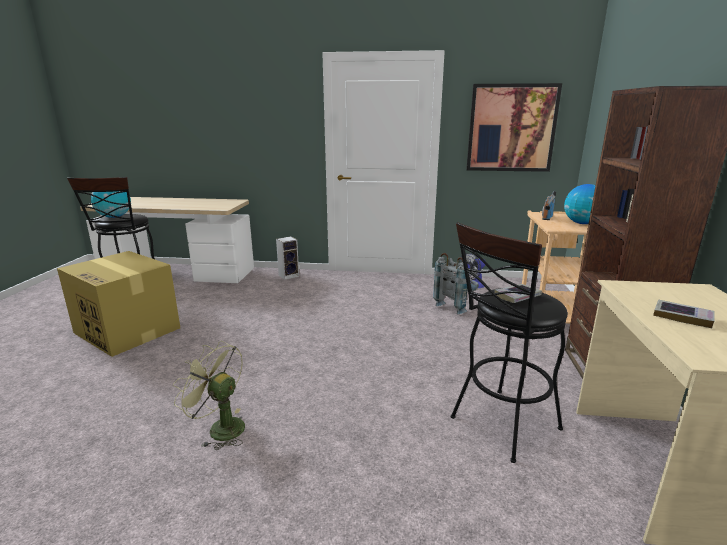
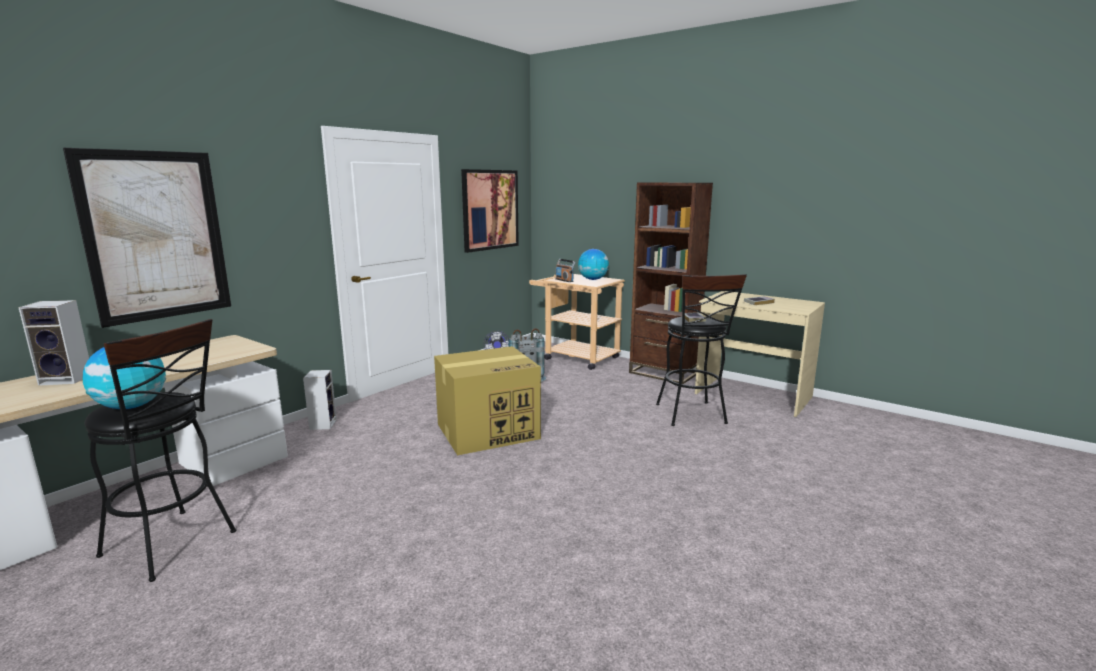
camera: 60 degrees left, 5 degrees down
cardboard box [57,251,180,357] -> cardboard box moved to [434,346,541,455]
green fan [173,341,245,450] -> none
none -> speaker [18,300,89,386]
none -> picture [63,148,231,328]

